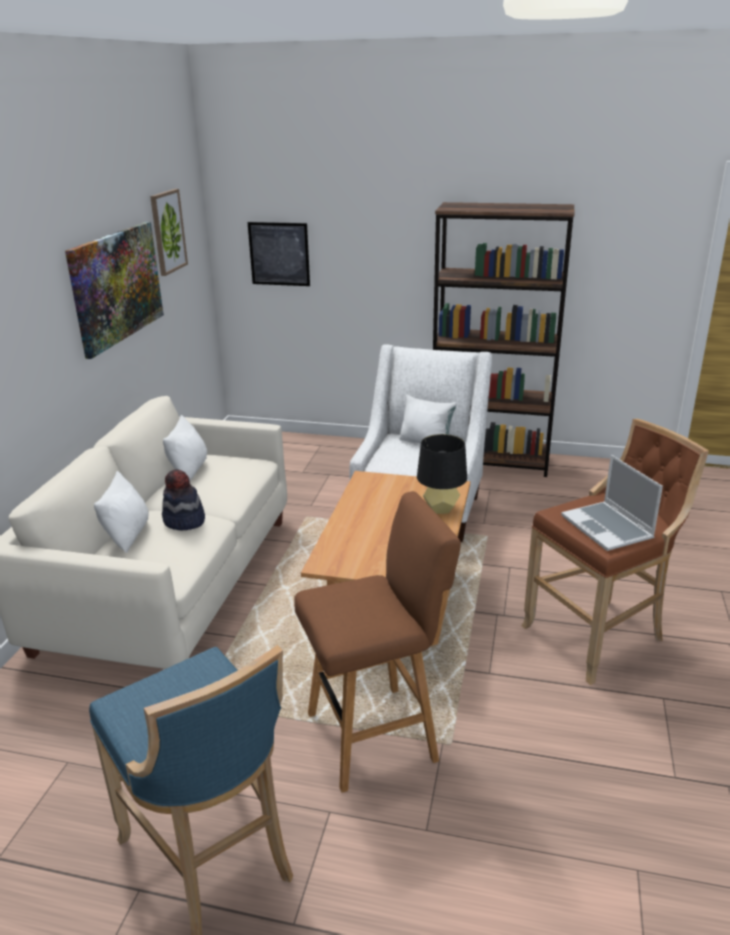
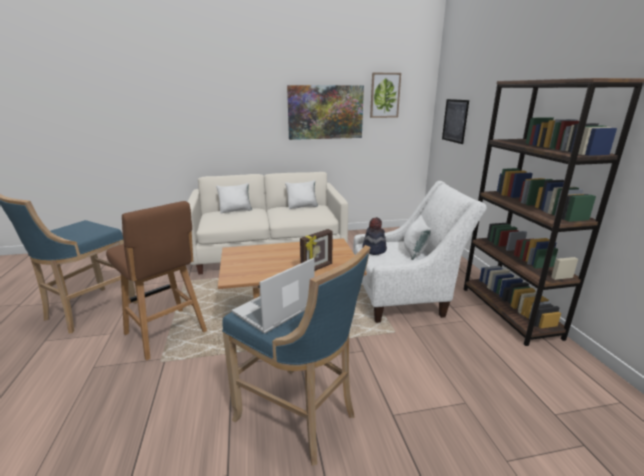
camera: 65 degrees right, 5 degrees down
hat [162,469,205,530] -> hat moved to [362,217,387,255]
black table lamp [417,434,467,514] -> picture frame [300,229,333,271]
brown stool [521,419,709,685] -> blue stool [222,245,371,466]

